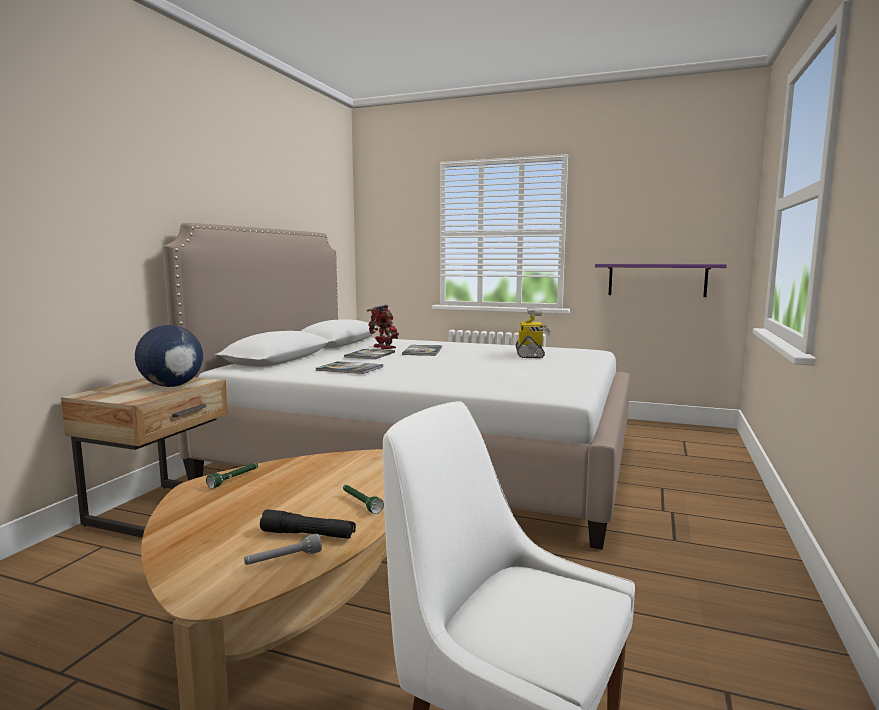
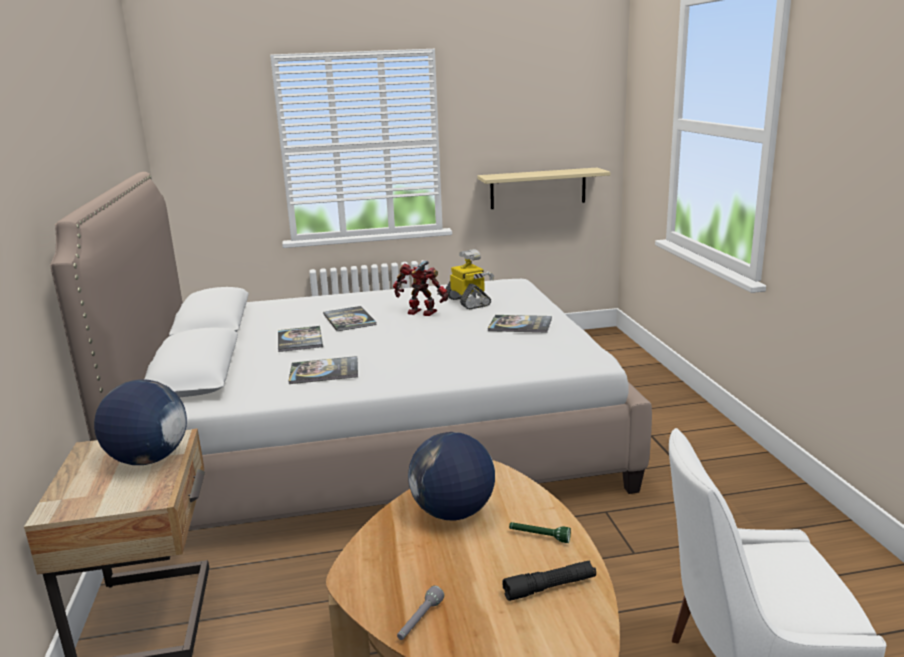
camera: 30 degrees left, 10 degrees up
green flashlight [206,463,258,489] -> none
grey flashlight [244,534,322,565] -> grey flashlight moved to [397,586,444,640]
toy robot [367,304,399,349] -> toy robot moved to [393,260,448,316]
purple shelf [595,264,727,297] -> beige shelf [477,168,611,209]
none -> globe [408,432,495,521]
none -> book [488,315,552,333]

